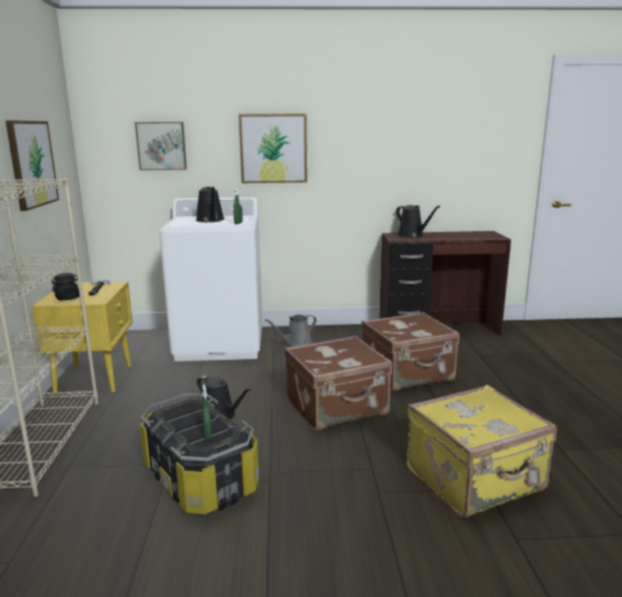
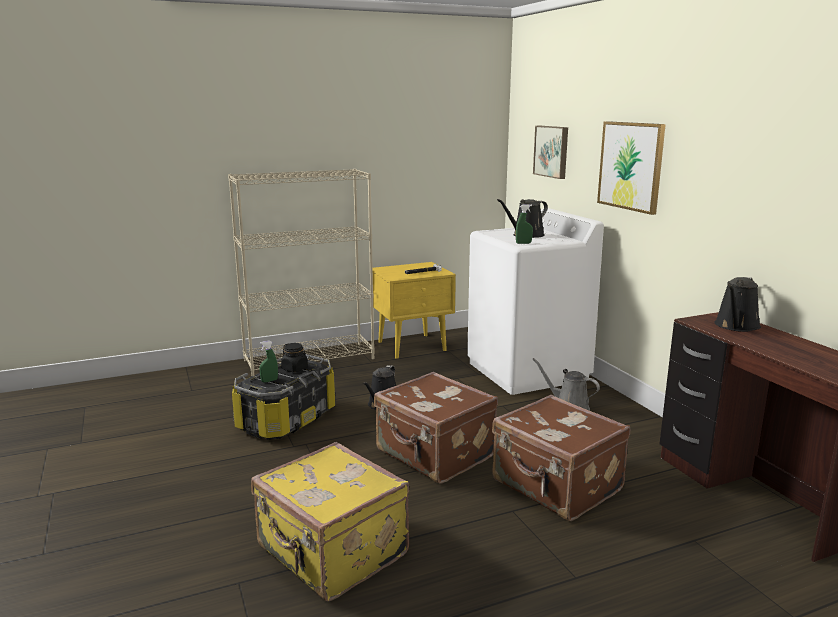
camera: 70 degrees right, 0 degrees up
picture [5,120,59,211] -> none
black jar [51,273,80,300] -> black jar moved to [281,343,308,372]

